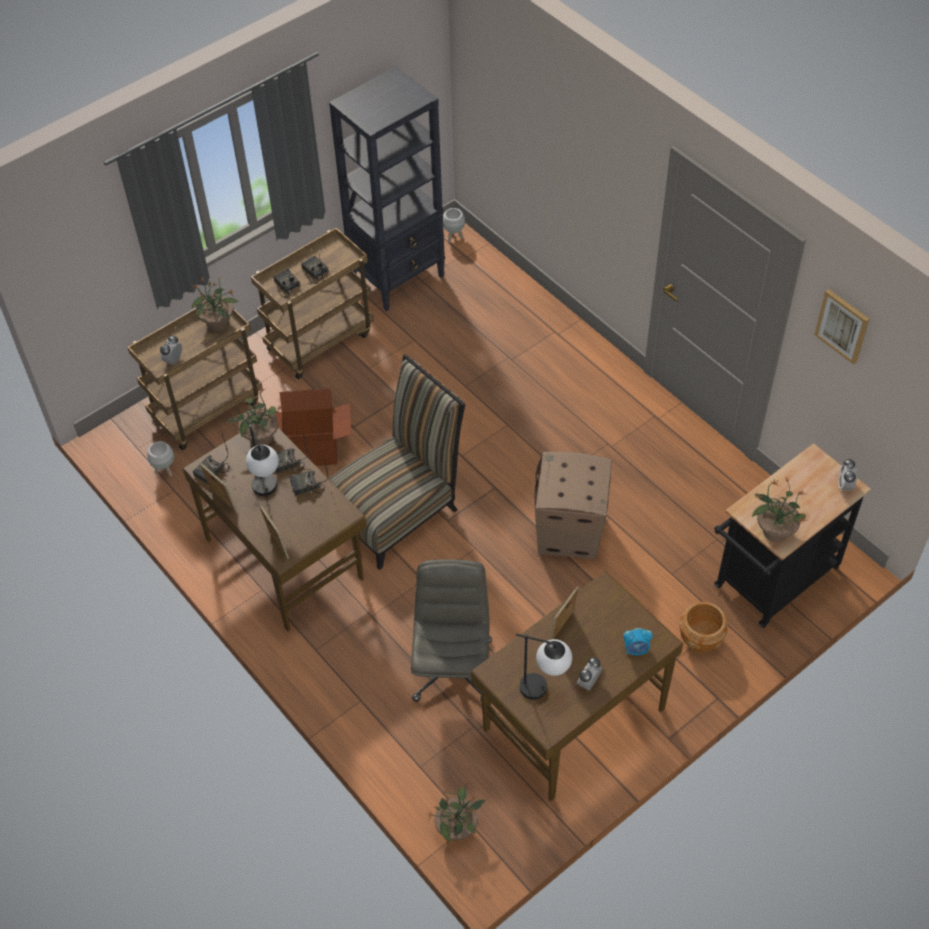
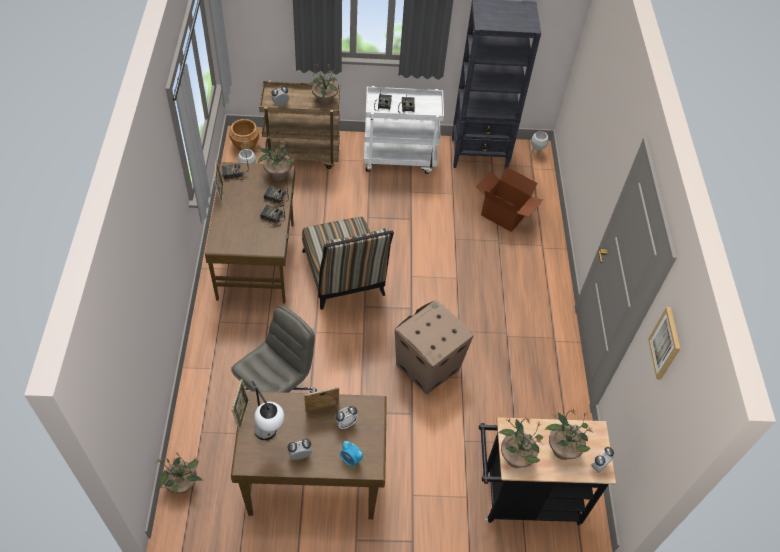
camera: 35 degrees right, 0 degrees up
table lamp [246,419,279,496] -> none
brown cart [251,228,374,379] -> white cart [364,86,444,174]
picture frame [259,504,289,559] -> picture frame moved to [231,379,249,431]
cardboard box [263,388,352,466] -> cardboard box moved to [476,167,543,232]
chair [329,354,466,570] -> chair turned 75 degrees clockwise [302,217,394,310]
brown planter [680,602,728,653] -> brown planter moved to [229,119,259,151]
none -> alarm clock [334,406,358,429]
none -> potted plant [545,409,594,460]

